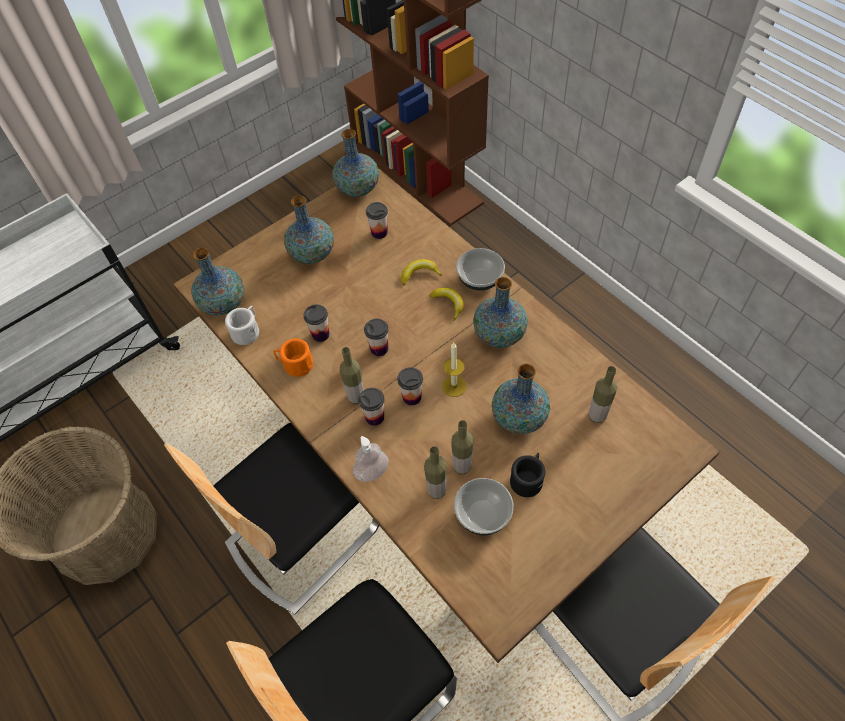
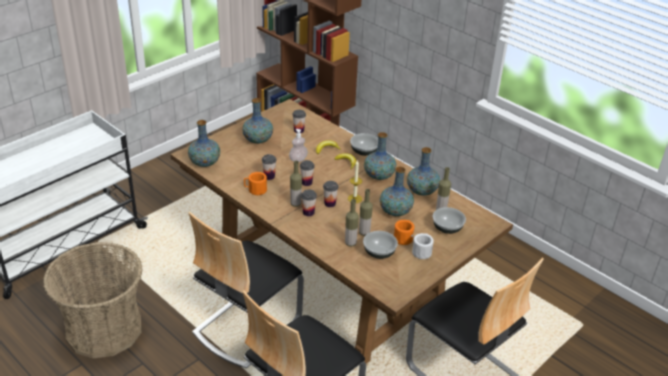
camera: 10 degrees left, 20 degrees down
white mug [225,306,259,345] -> white mug moved to [412,233,434,259]
vase [332,129,379,197] -> vase moved to [407,147,440,195]
soap dispenser [353,436,389,482] -> soap dispenser moved to [289,129,308,162]
black mug [510,453,545,497] -> orange mug [394,220,414,245]
none -> bowl [433,207,466,234]

